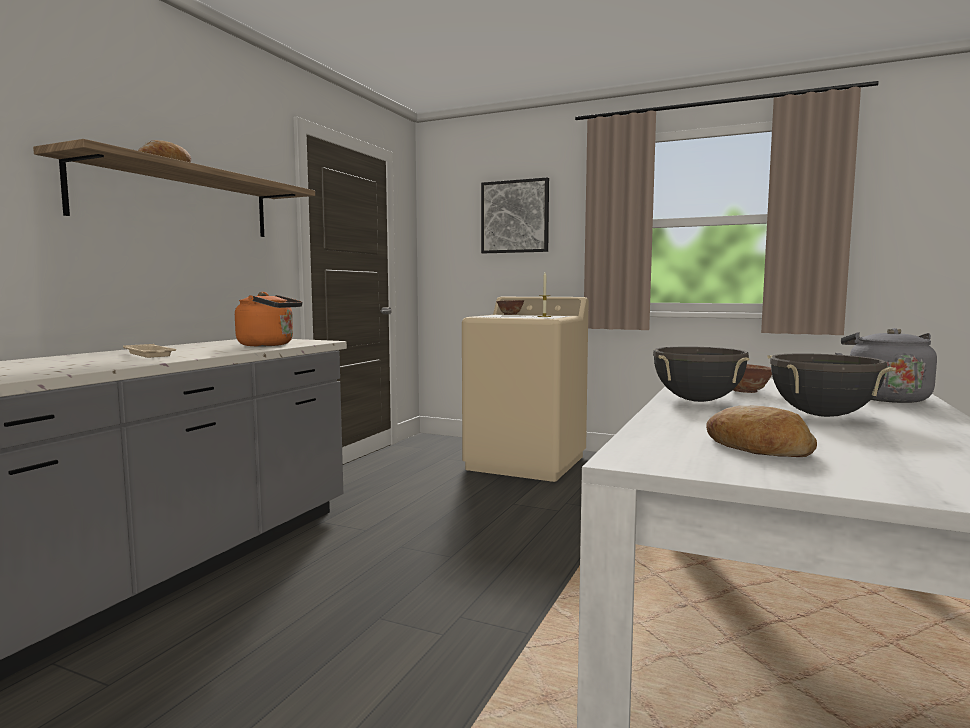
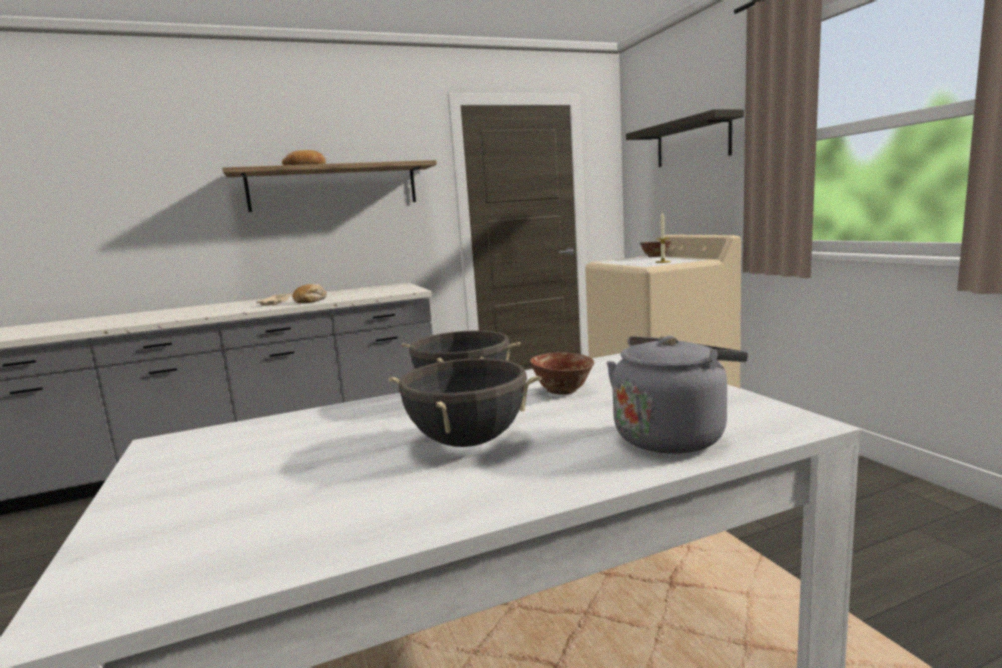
camera: 45 degrees right, 5 degrees up
orange kettle [235,292,302,347] -> none
picture [481,177,549,253] -> shelf [626,109,744,167]
bread [706,405,817,457] -> bread moved to [292,284,327,303]

